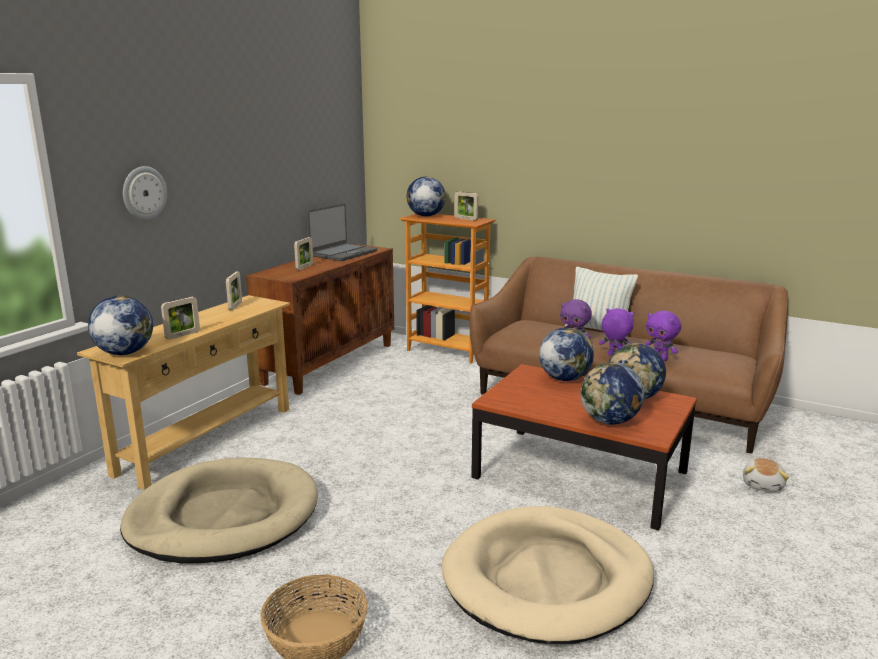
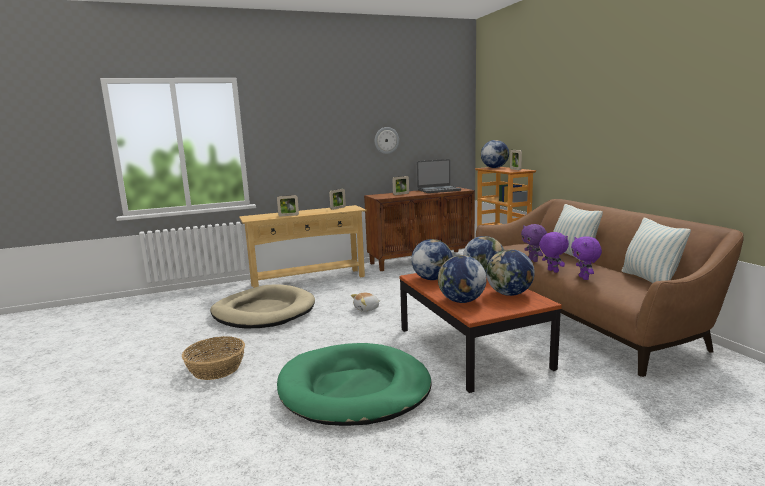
camera: 40 degrees right, 5 degrees down
globe [88,296,153,355] -> globe moved to [411,239,453,280]
wall clock [123,166,167,220] -> wall clock moved to [375,127,399,154]
beige dog bed [442,506,654,644] -> green dog bed [277,343,432,426]
plush toy [743,458,789,492] -> plush toy moved to [351,293,380,312]
none -> pillow [622,218,691,283]

